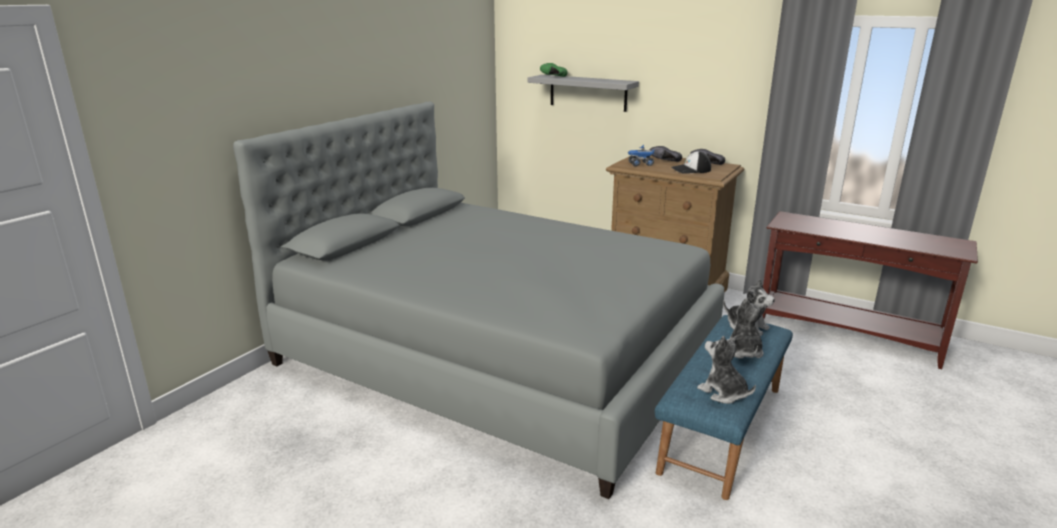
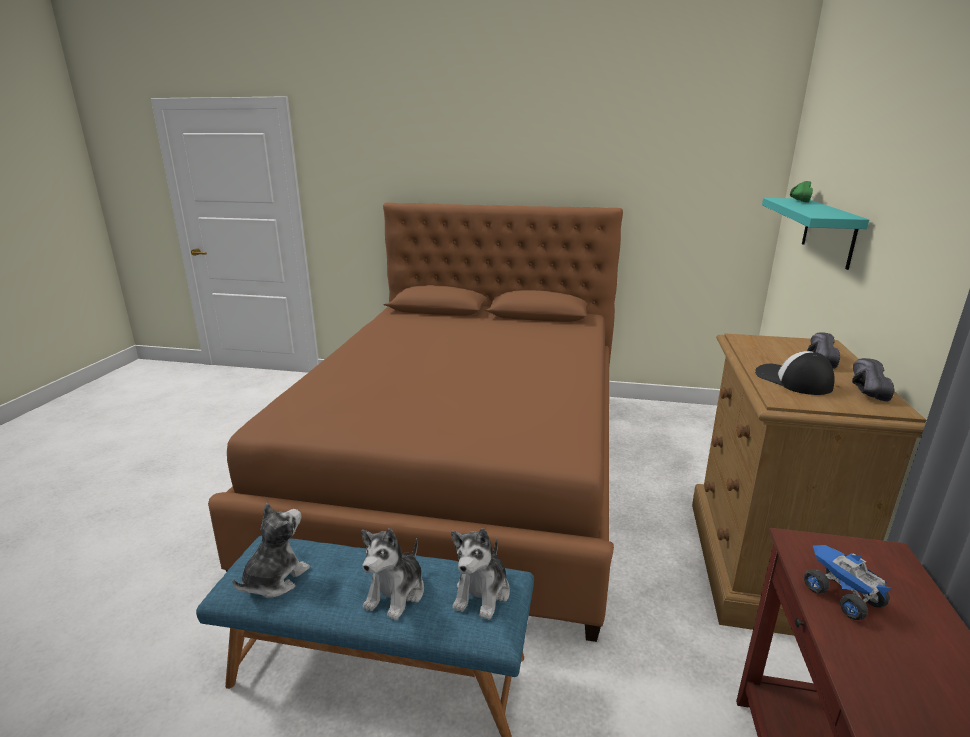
camera: 70 degrees right, 0 degrees up
grey bed [233,102,724,499] -> brown bed [208,203,623,642]
grey shelf [528,75,639,112] -> turquoise shelf [762,198,869,270]
toy truck [628,145,655,166] -> toy truck moved to [804,545,891,620]
plush toy [727,298,767,358] -> plush toy turned 135 degrees clockwise [361,528,424,620]

